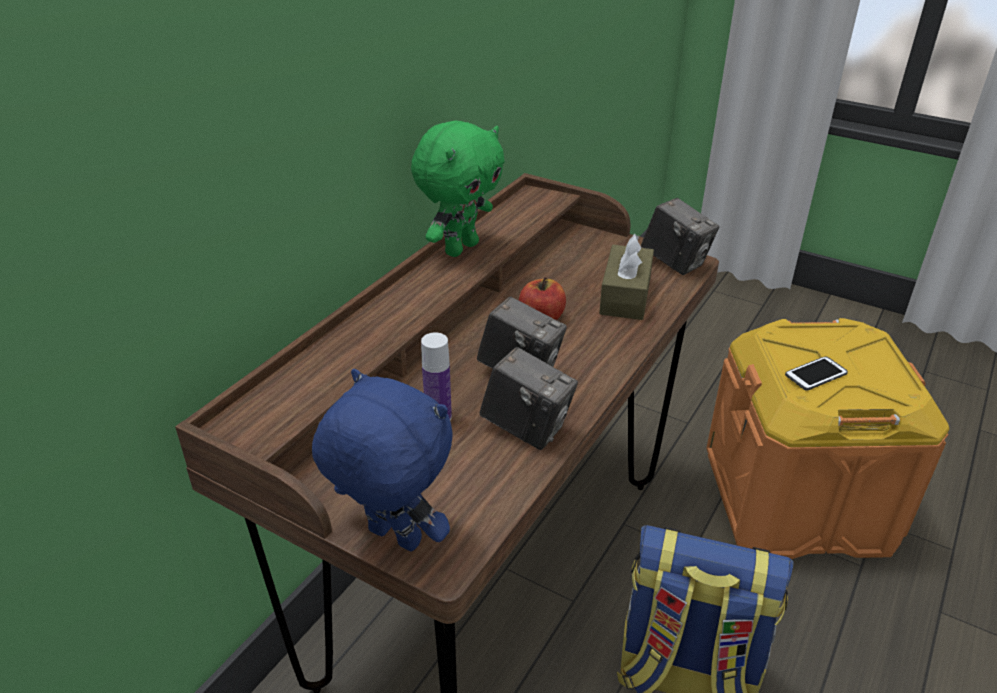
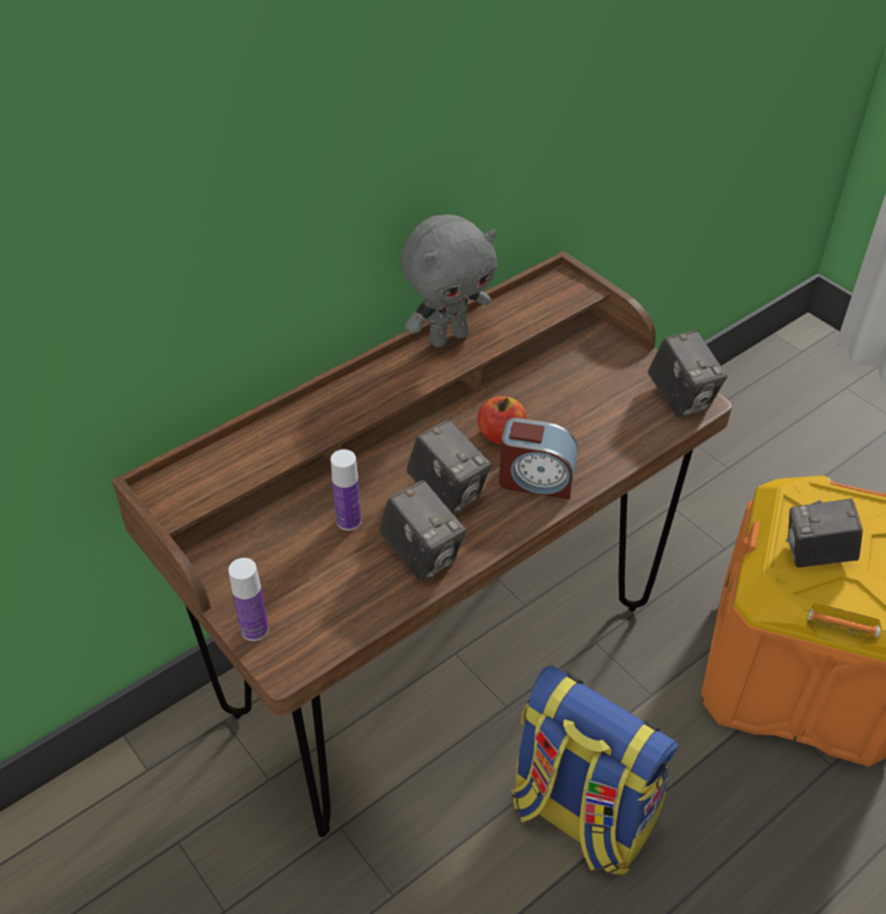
camera: 20 degrees right, 10 degrees up
blue plush toy [312,369,453,552] -> bottle [228,558,269,641]
green plush toy [411,120,505,257] -> grey plush toy [400,215,497,348]
brown tissue box [599,234,654,320] -> none
phone [785,356,848,391] -> camera [786,498,863,568]
none -> alarm clock [499,418,578,499]

